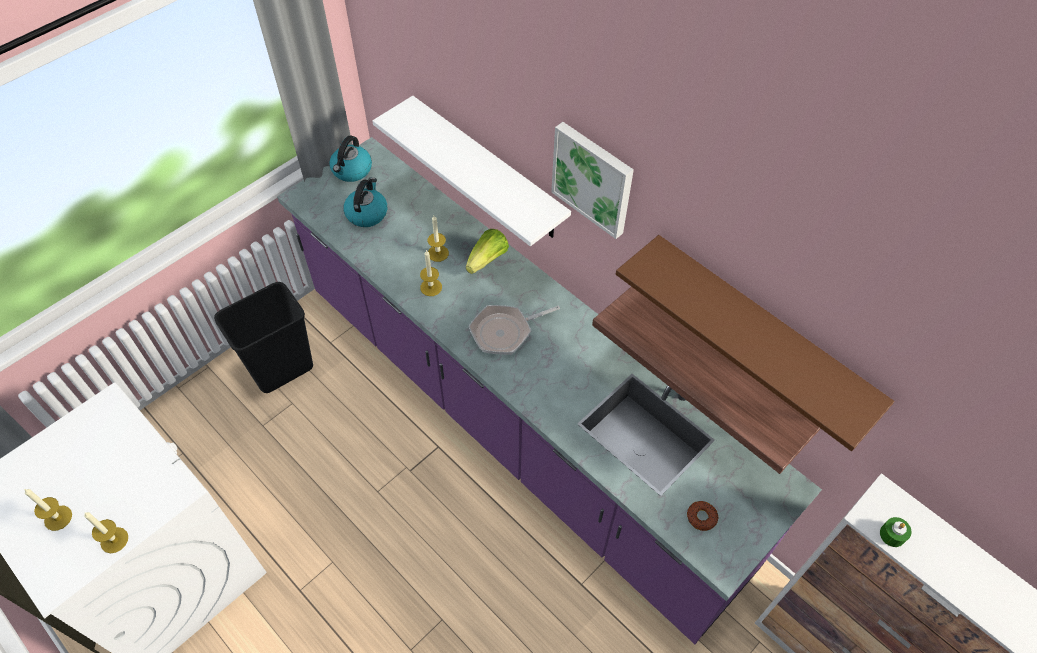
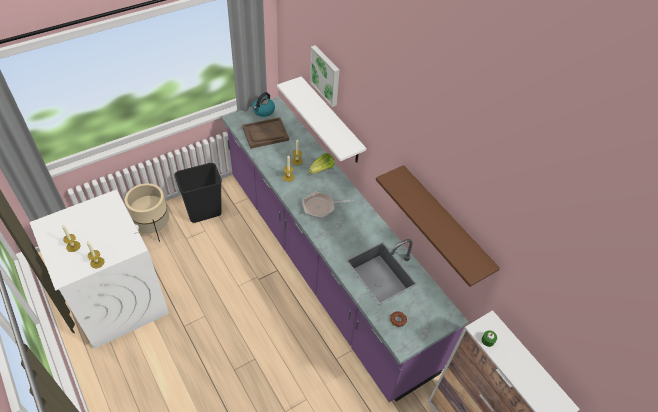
camera: 10 degrees right, 5 degrees down
kettle [344,177,387,227] -> brown tray [242,117,289,149]
picture [551,122,634,239] -> picture moved to [310,45,340,107]
shelf [592,287,821,474] -> none
none -> beige planter [125,183,169,242]

